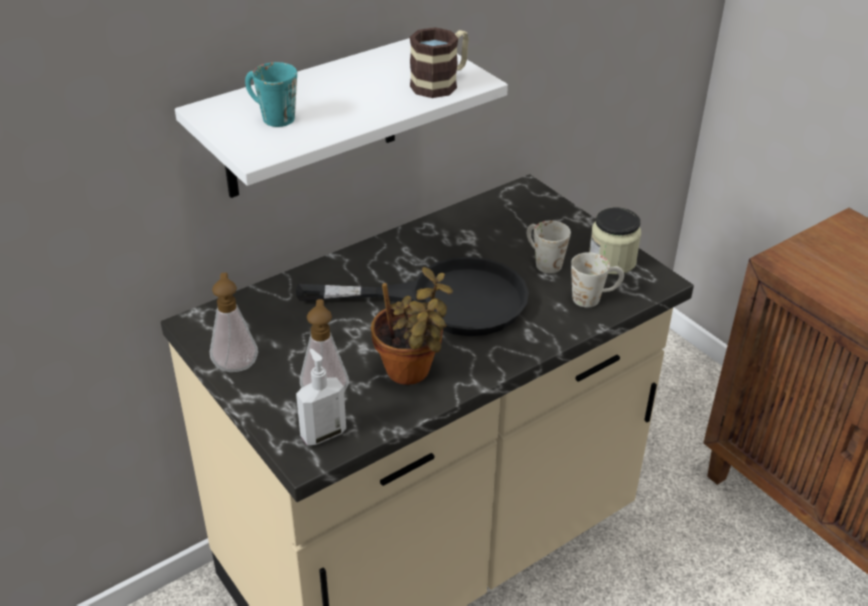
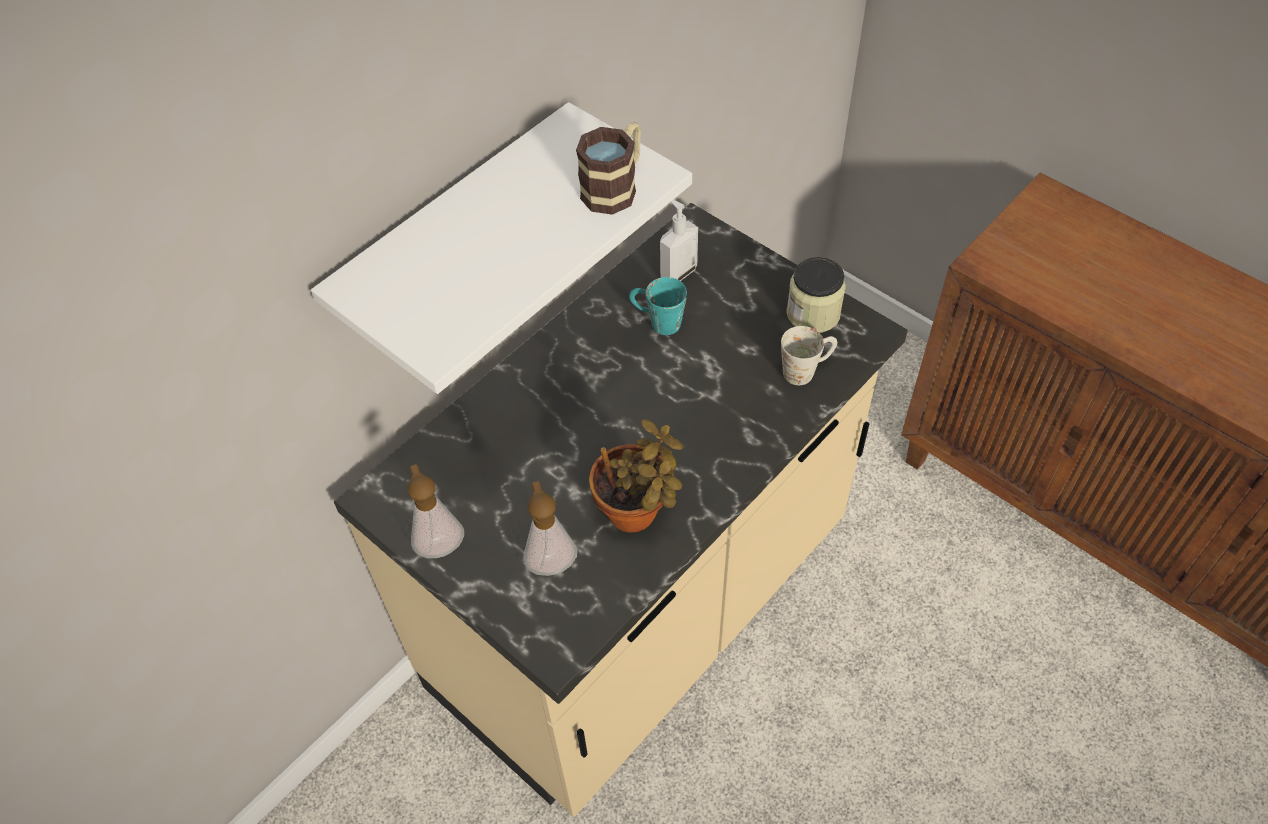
camera: 10 degrees left, 15 degrees up
turquoise mug [245,62,297,127] -> turquoise mug moved to [629,277,687,335]
black frying pan [296,257,529,336] -> none
soap dispenser [296,349,346,445] -> soap dispenser moved to [660,200,698,281]
white mug [527,220,571,273] -> none

